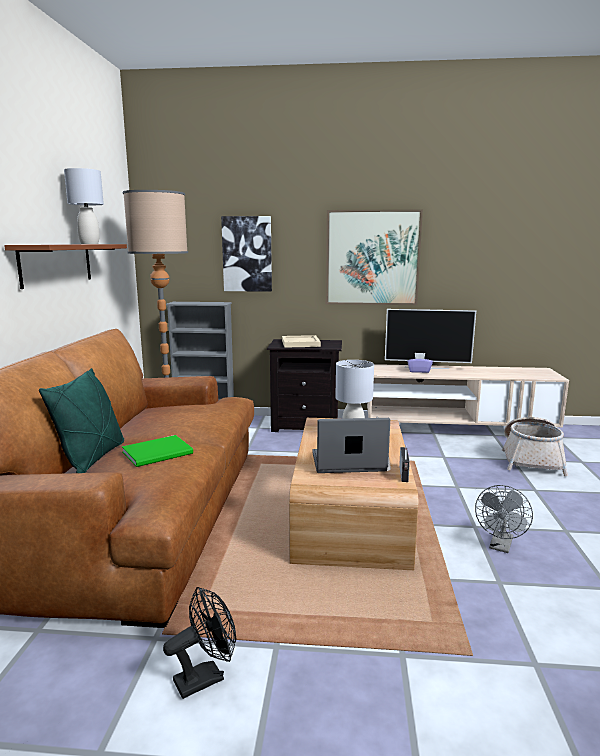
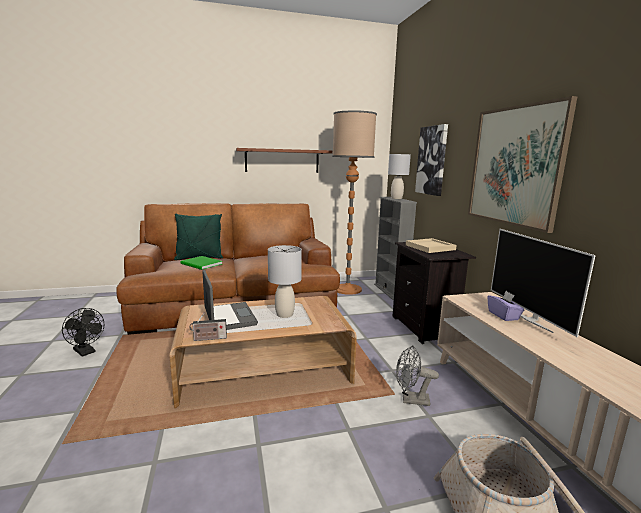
camera: 70 degrees right, 0 degrees up
grey table lamp [64,168,104,244] -> grey table lamp moved to [388,154,411,199]
grey fan [475,485,533,553] -> grey fan moved to [396,346,439,406]

